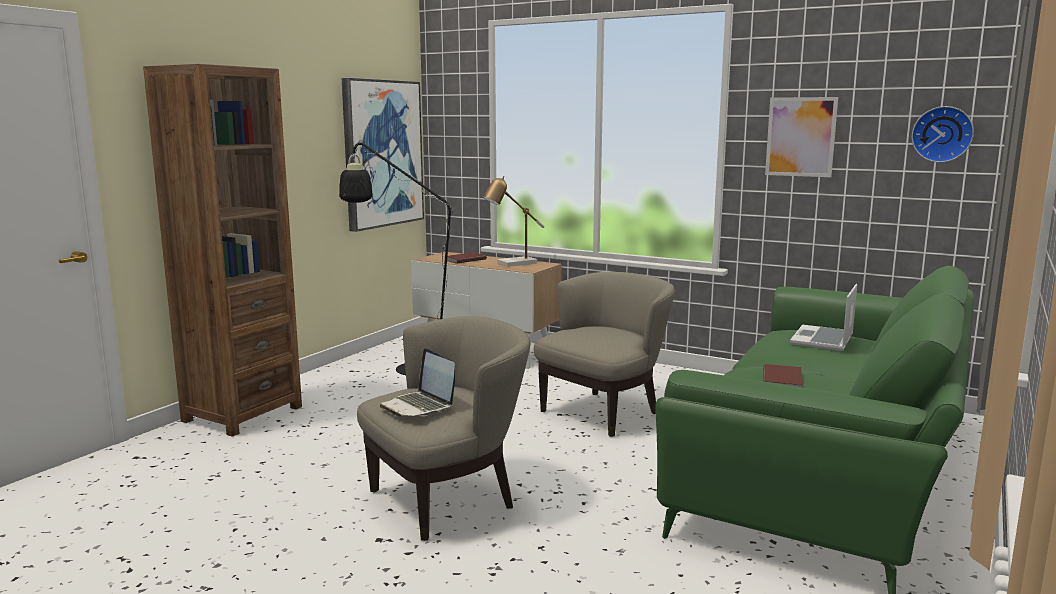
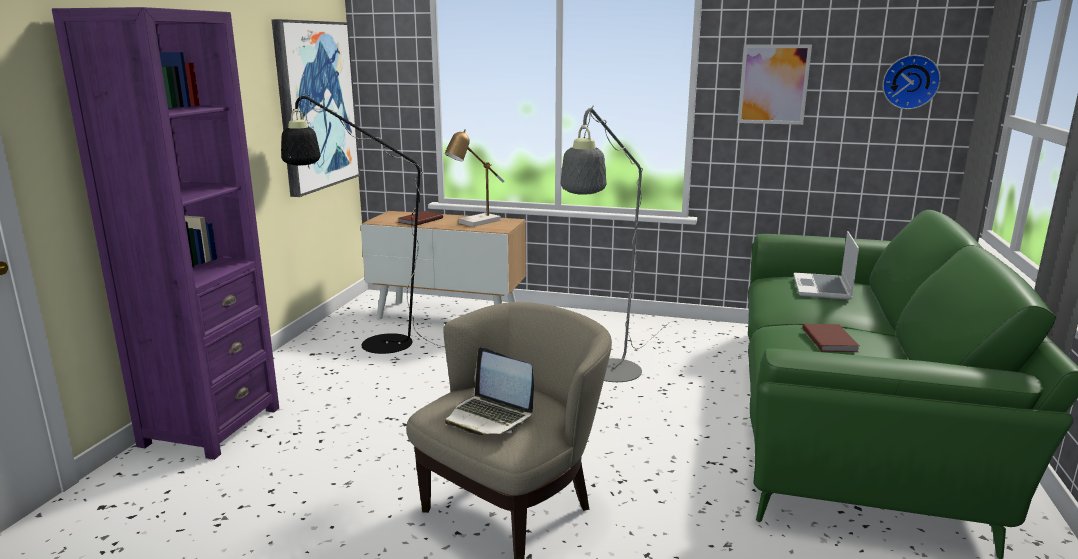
camera: 15 degrees left, 5 degrees up
brown bookcase [143,64,302,437] -> purple bookcase [52,7,279,460]
beige armchair [534,272,675,437] -> grey floor lamp [560,105,667,382]

